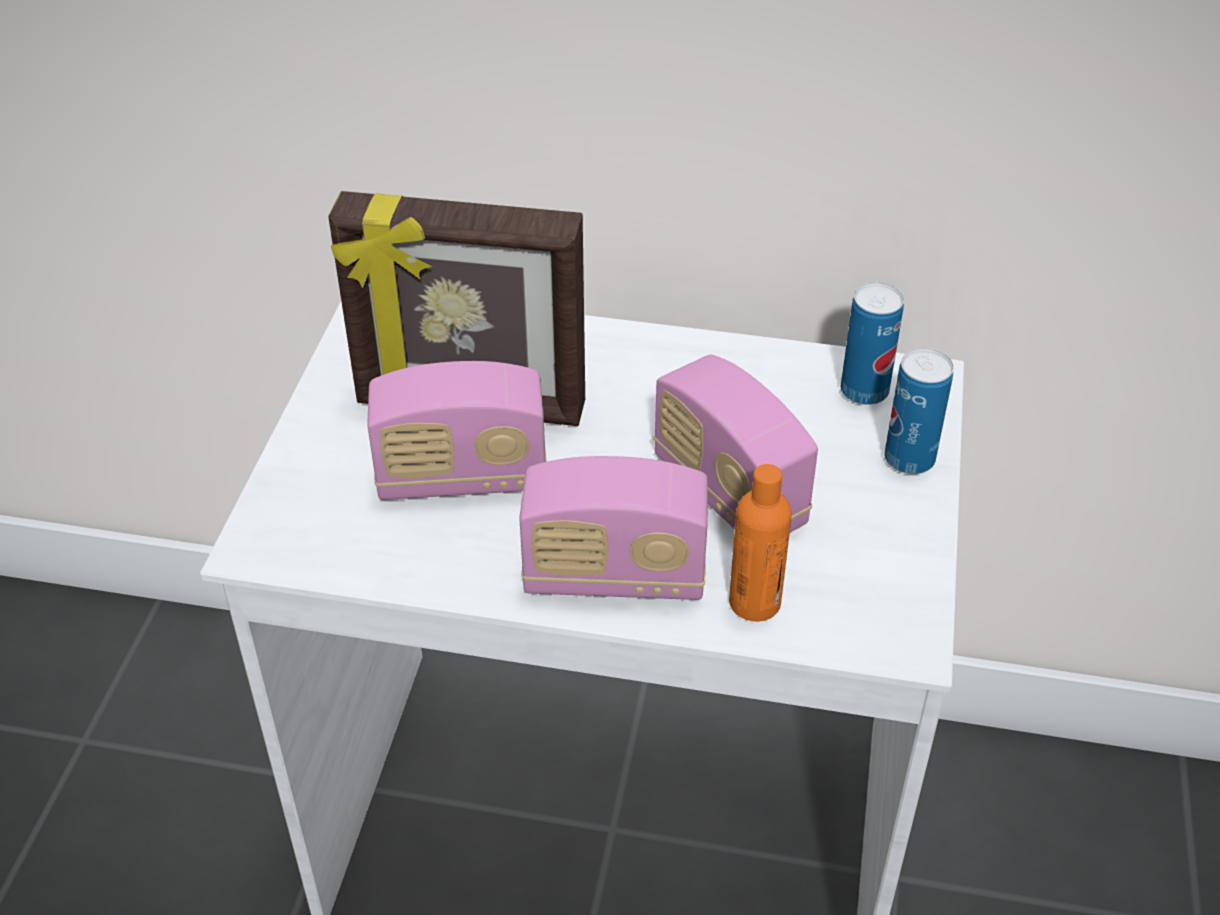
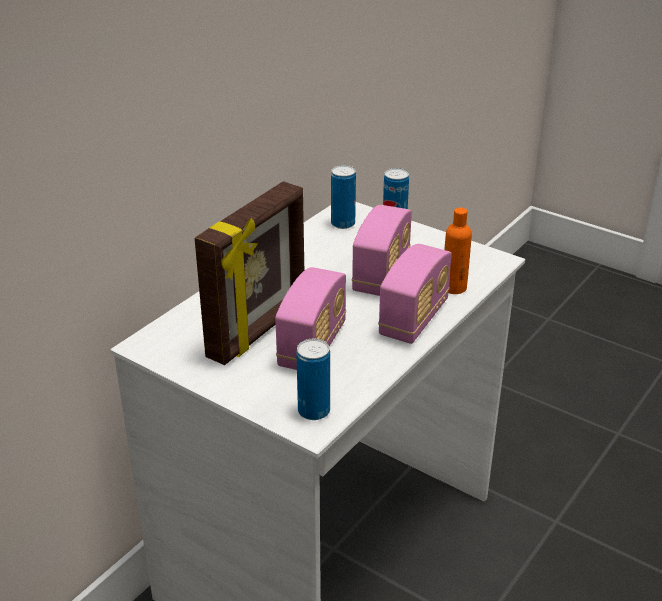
camera: 65 degrees left, 10 degrees down
radio [654,355,818,532] -> radio turned 60 degrees counterclockwise [352,205,412,296]
none -> can [296,339,330,420]

